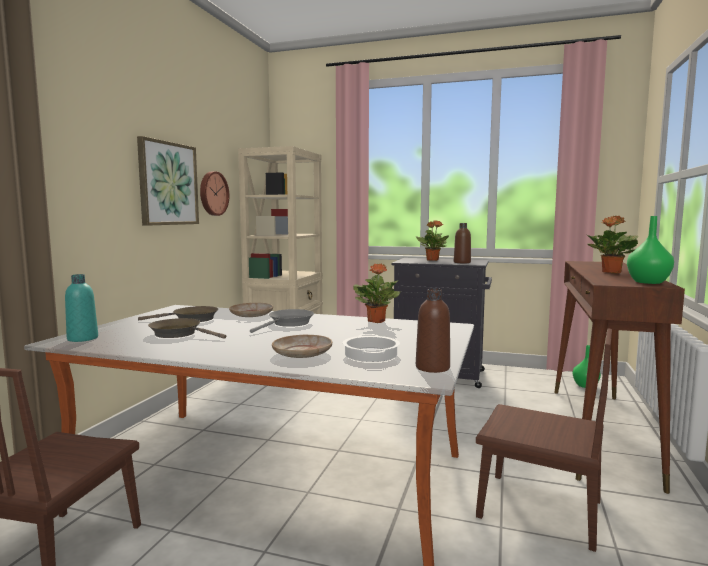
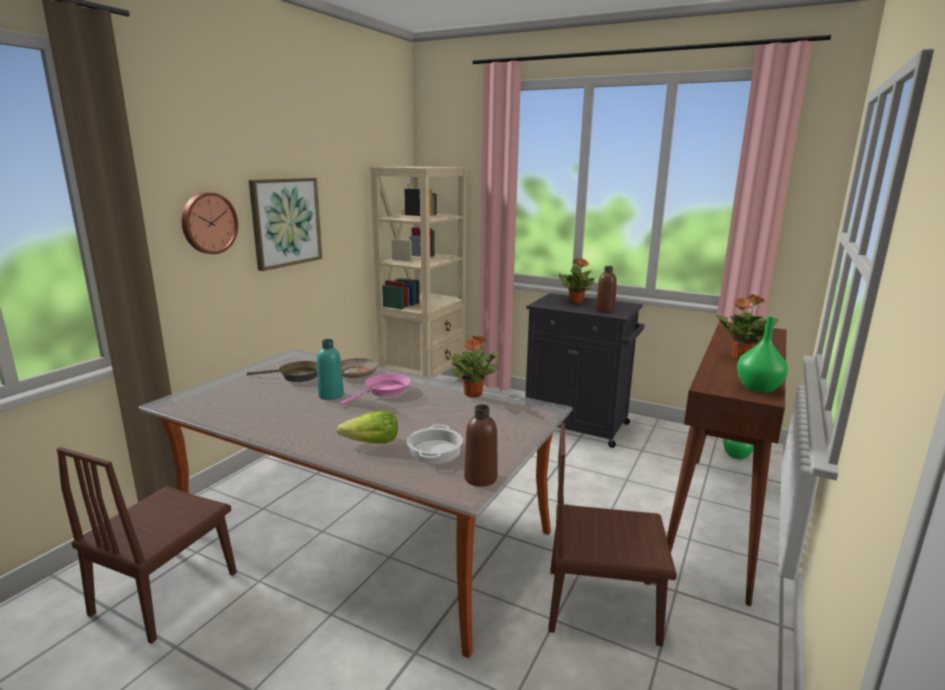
camera: 10 degrees right, 10 degrees up
turquoise bottle [65,274,98,342] -> turquoise bottle moved to [317,339,344,400]
brown frying pan [148,318,226,339] -> none
wall clock [200,171,229,216] -> wall clock moved to [182,192,238,254]
grey frying pan [250,309,314,333] -> pink frying pan [339,373,410,405]
beige plate [272,335,332,358] -> lettuce [337,410,398,444]
brown chair [476,328,612,552] -> brown chair turned 150 degrees clockwise [548,423,677,646]

